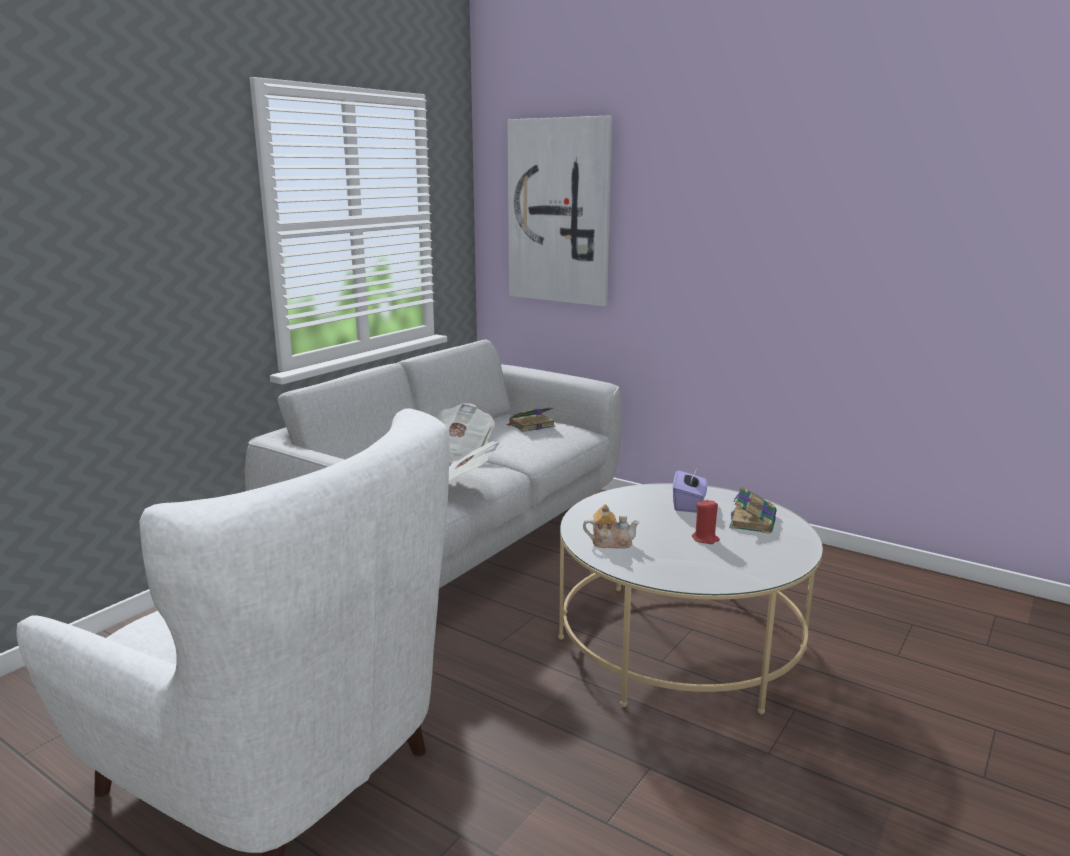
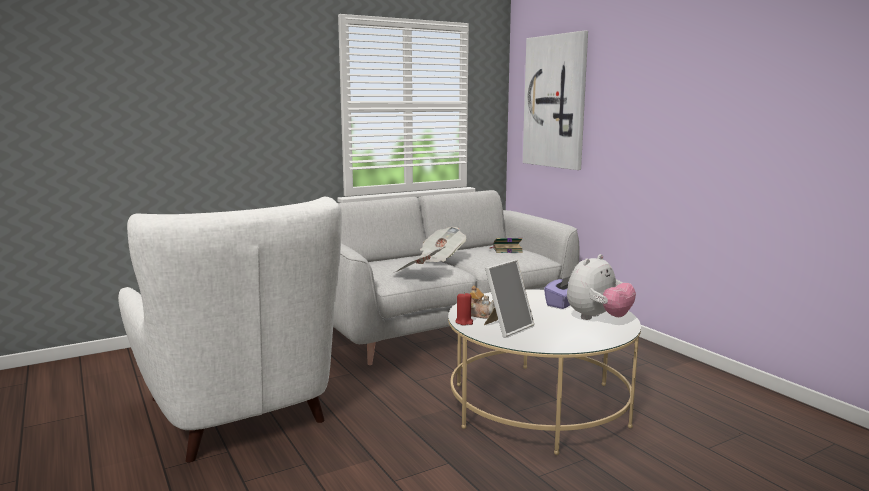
camera: 25 degrees right, 5 degrees down
red candle [692,500,720,544] -> red candle moved to [455,292,473,325]
book [729,486,776,534] -> plush toy [567,254,636,320]
none -> picture frame [484,259,534,337]

